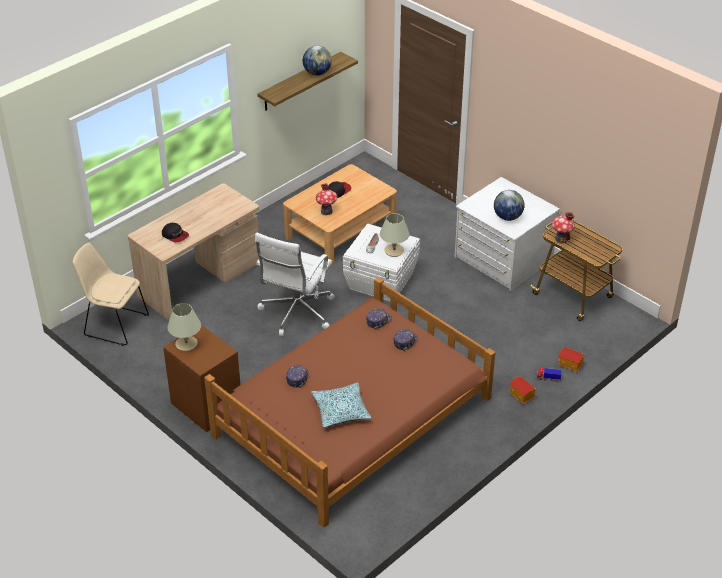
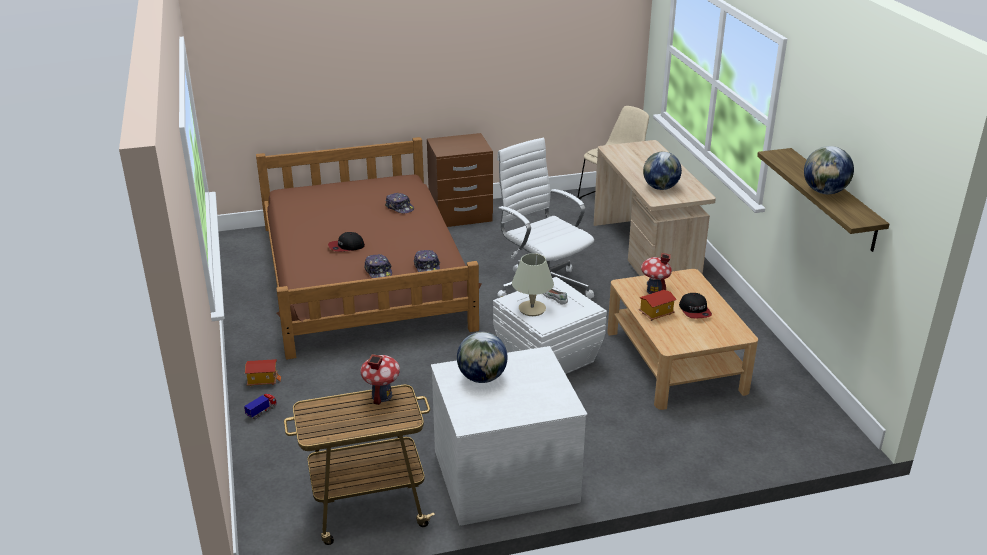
camera: 120 degrees right, 10 degrees down
cap [162,223,189,242] -> cap moved to [328,232,365,252]
beige table lamp [167,303,201,351] -> none
pillow [311,382,372,428] -> none
toy house [557,347,585,372] -> toy house moved to [639,290,677,321]
none -> globe [643,152,682,190]

